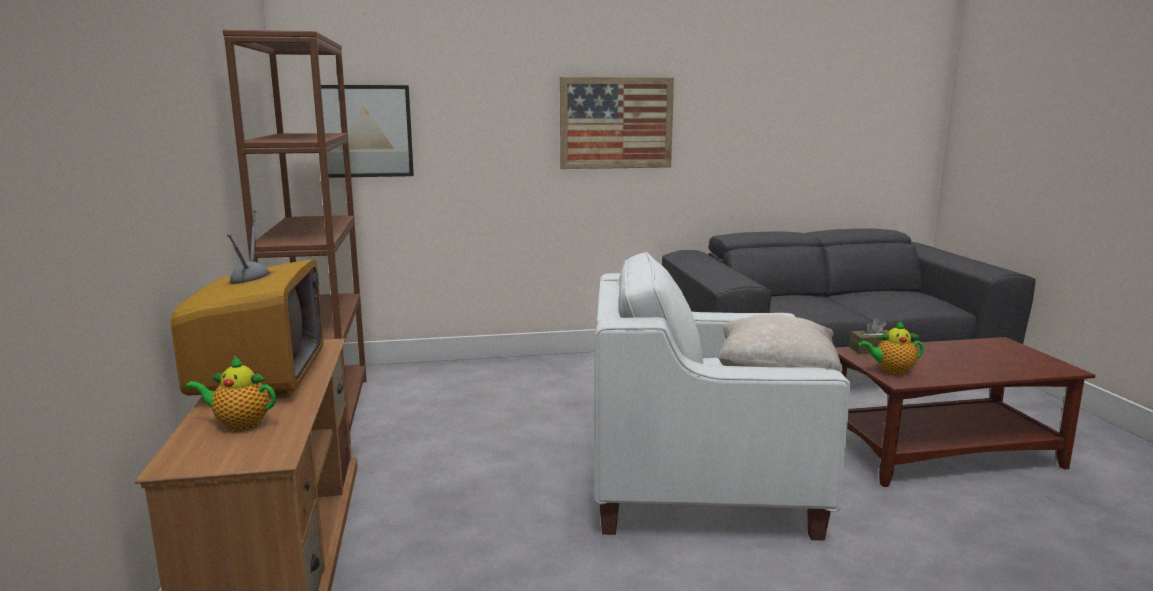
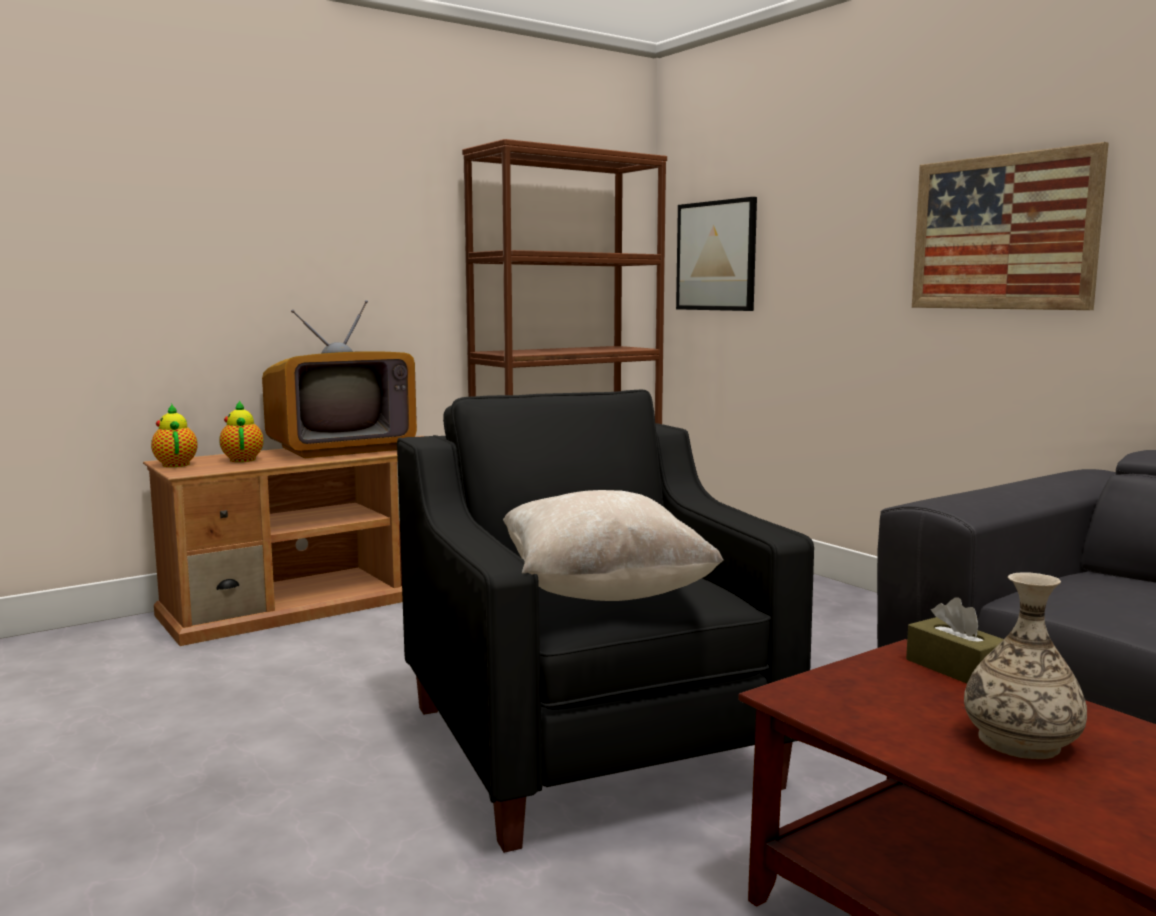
camera: 65 degrees right, 5 degrees down
white armchair [594,252,851,541] -> black armchair [397,390,814,853]
teapot [859,321,924,375] -> teapot moved to [151,404,198,467]
none -> vase [964,572,1087,759]

